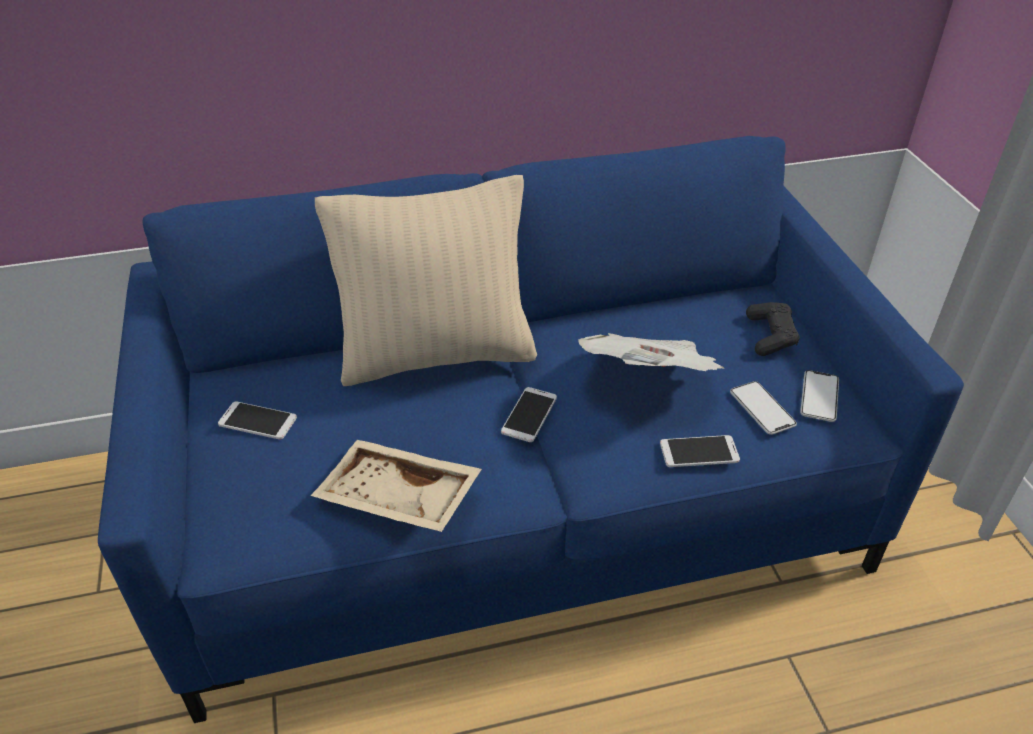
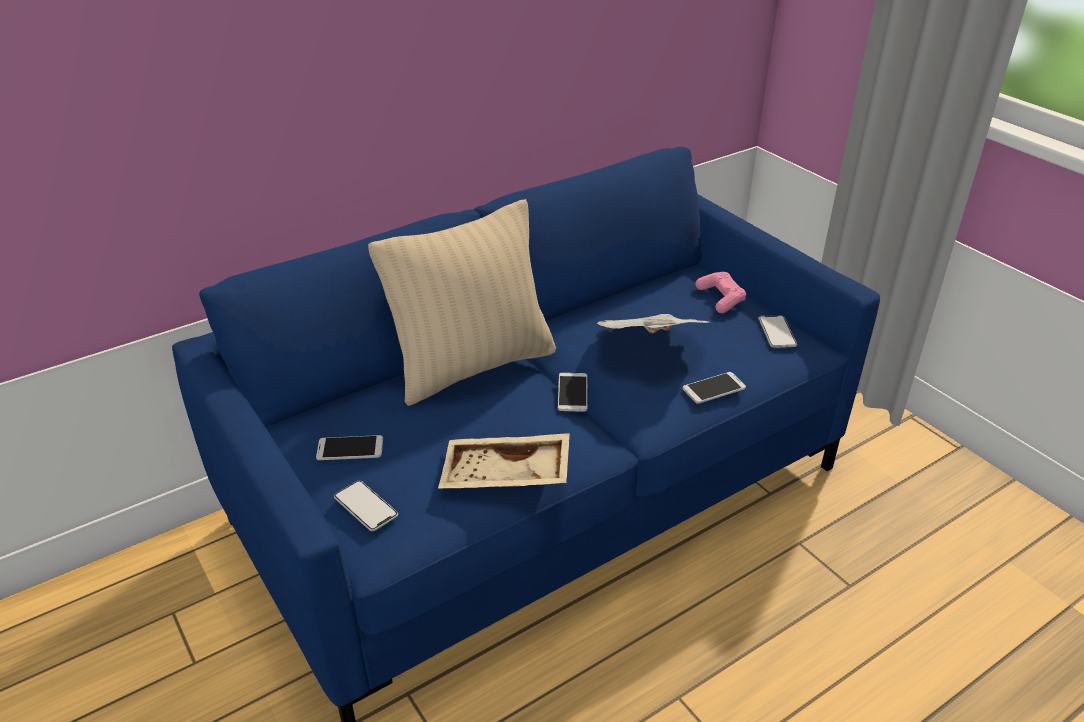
camera: 20 degrees left, 5 degrees down
phone [730,381,797,435] -> phone moved to [334,481,398,531]
black game controller [746,302,800,356] -> pink game controller [695,272,746,313]

